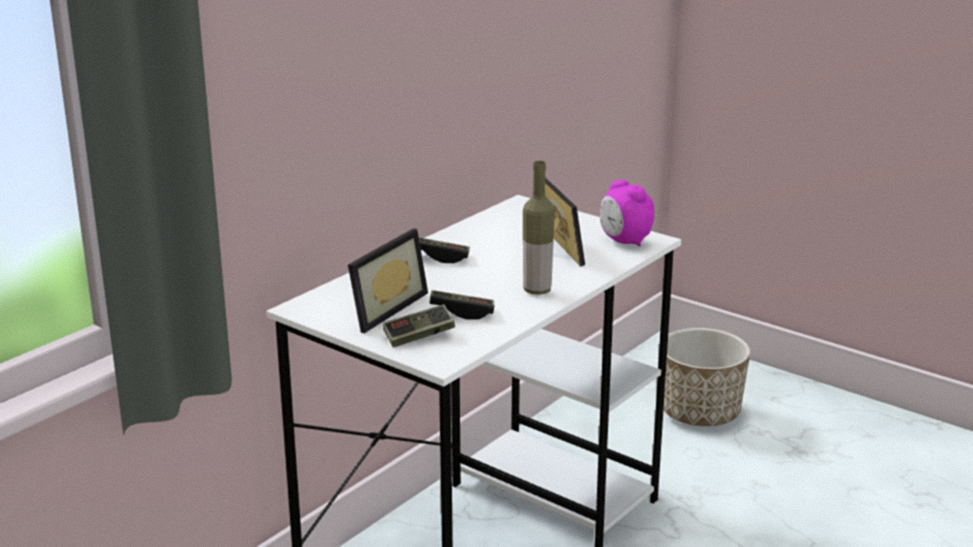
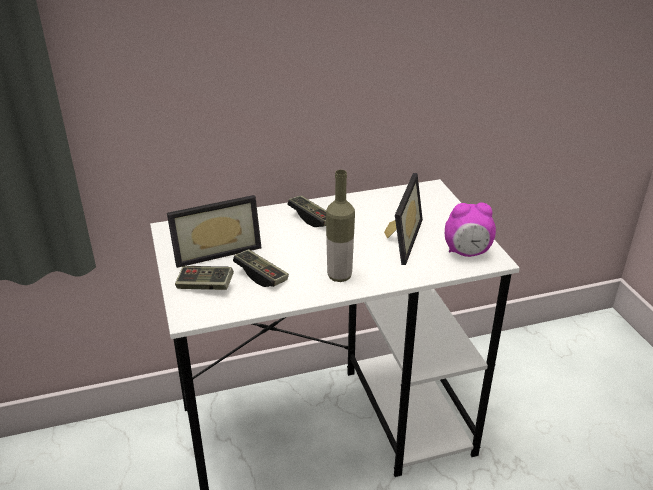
camera: 35 degrees right, 10 degrees up
alarm clock [600,180,654,247] -> alarm clock turned 90 degrees counterclockwise [445,202,496,257]
planter [664,328,750,426] -> none

